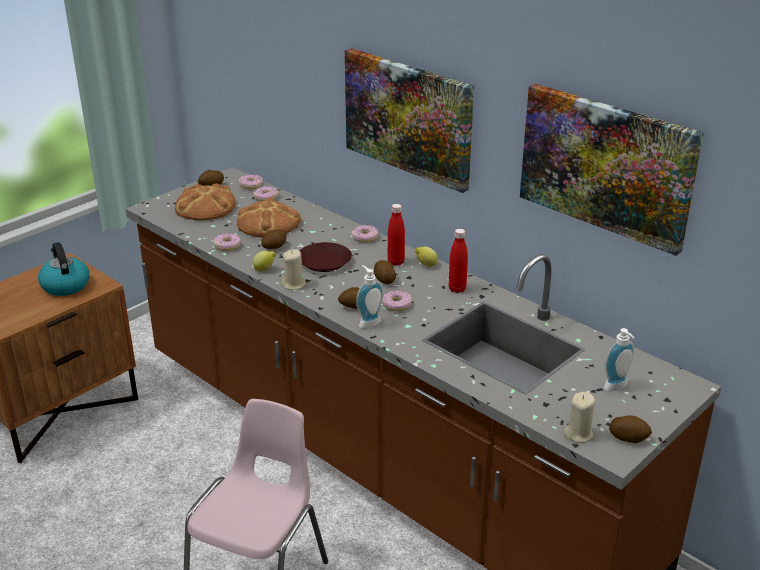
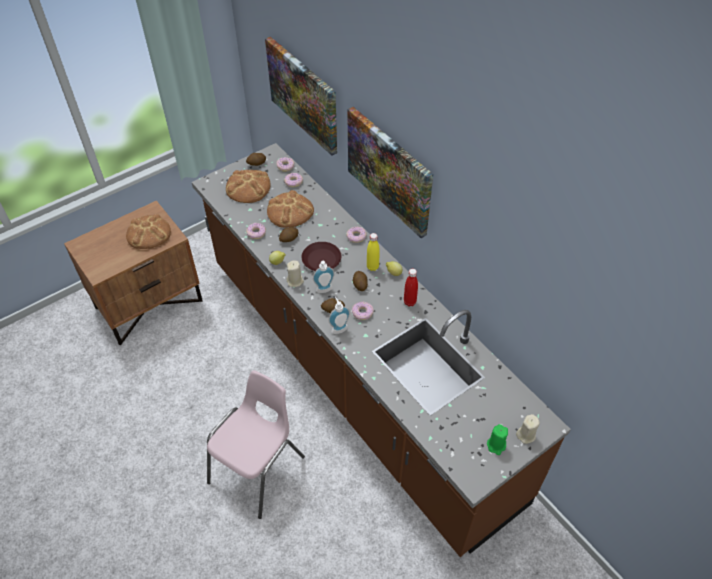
camera: 10 degrees right, 20 degrees up
kettle [38,242,90,296] -> bread [126,214,171,249]
red bottle [388,204,405,266] -> yellow bottle [367,233,380,271]
picture [520,84,704,256] -> picture moved to [265,37,337,156]
beige candle [563,392,595,443] -> beige candle moved to [516,414,540,444]
soap dispenser [604,328,635,392] -> soap dispenser moved to [313,261,335,293]
potato [609,415,652,443] -> none
none -> green candle [487,424,508,455]

